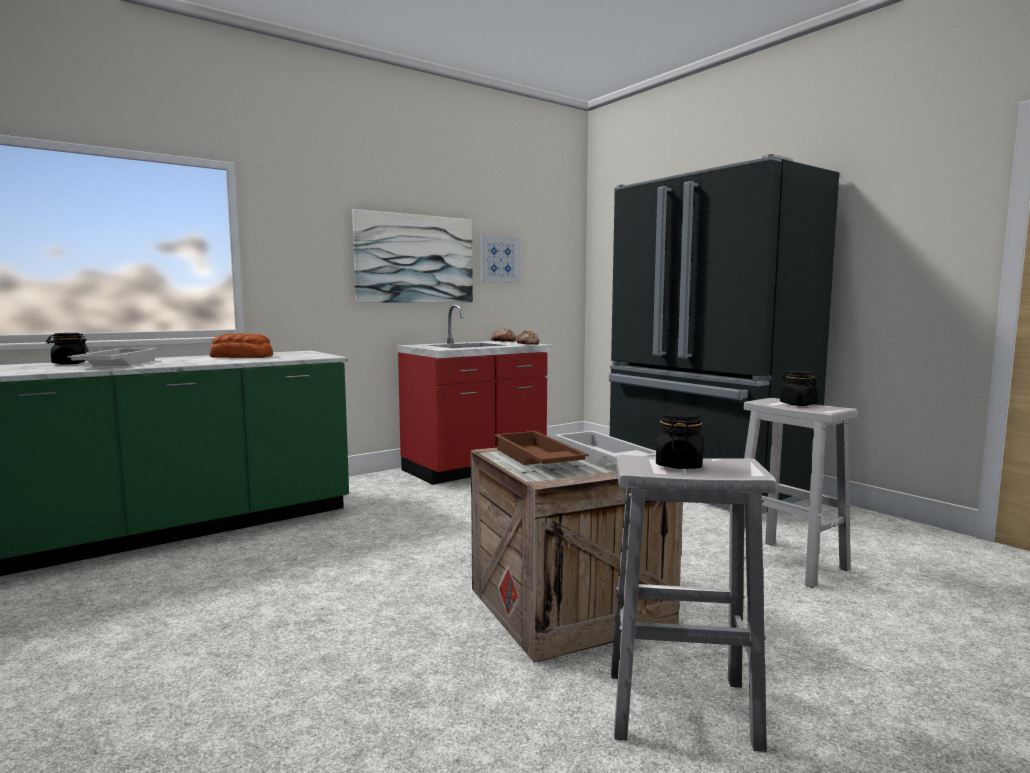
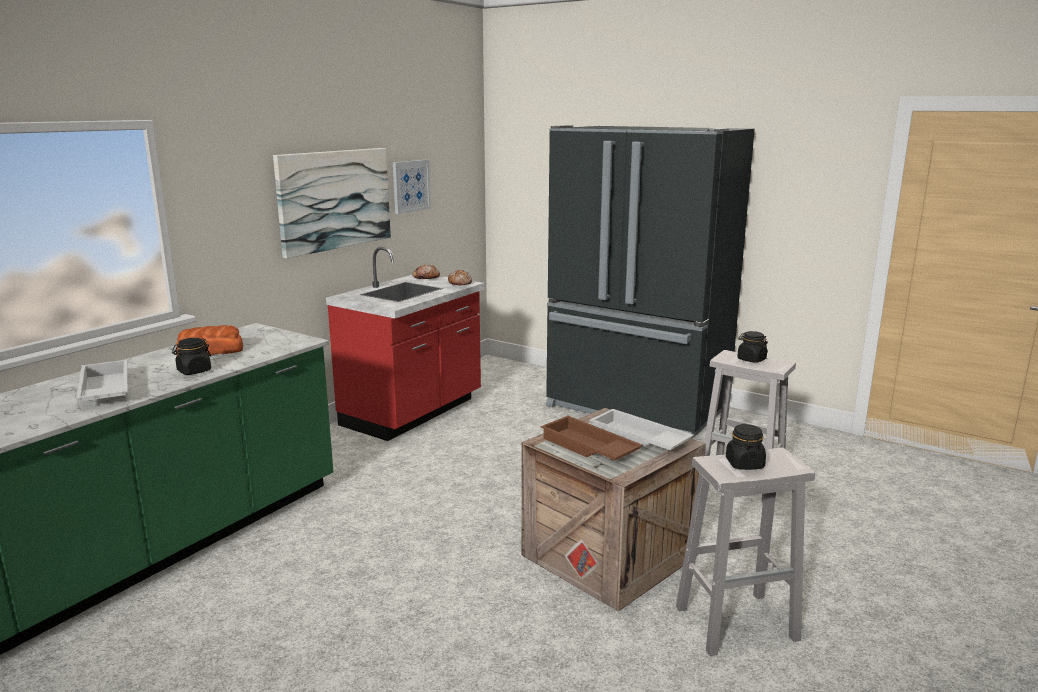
camera: 20 degrees left, 10 degrees up
black jar [46,333,89,365] -> black jar moved to [172,338,211,375]

